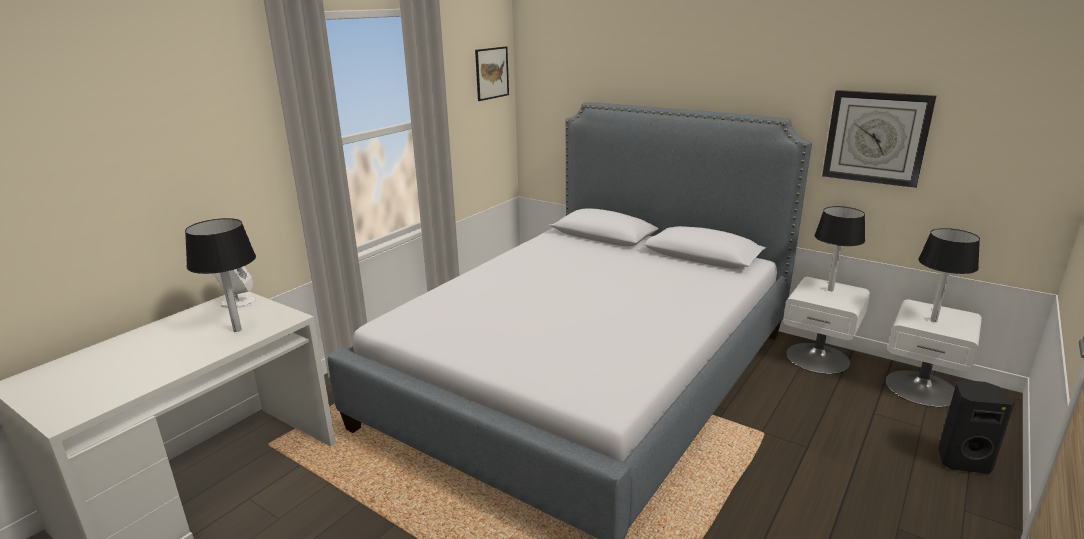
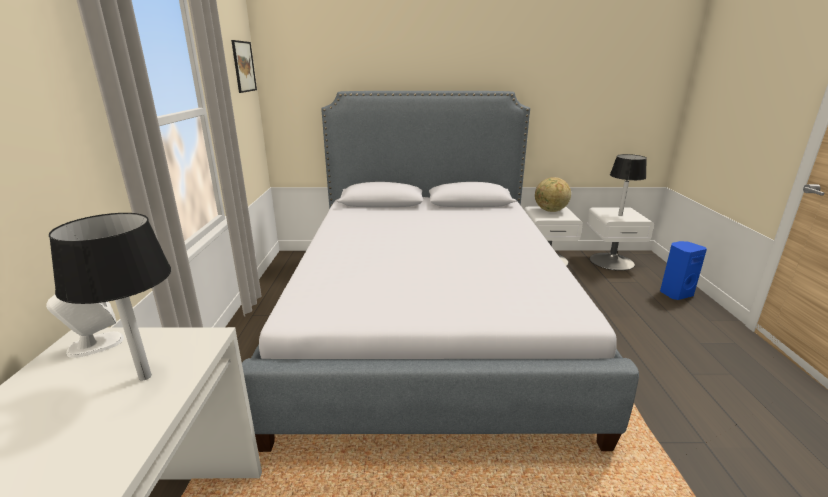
camera: 35 degrees left, 0 degrees up
black table lamp [814,206,865,291] -> globe [535,177,571,212]
wall clock [822,90,936,188] -> none
black speaker [938,380,1015,474] -> blue speaker [660,241,707,300]

